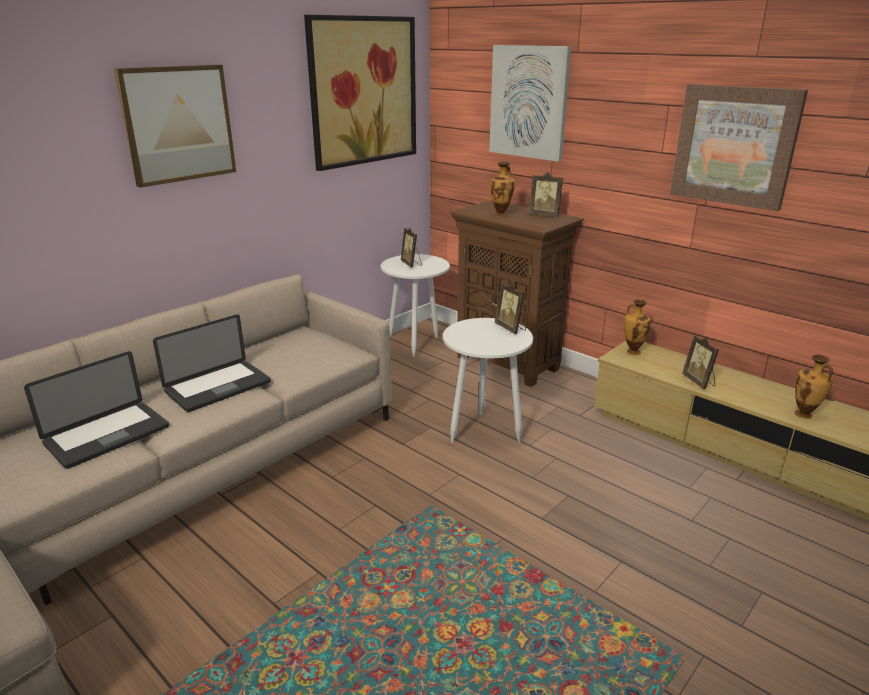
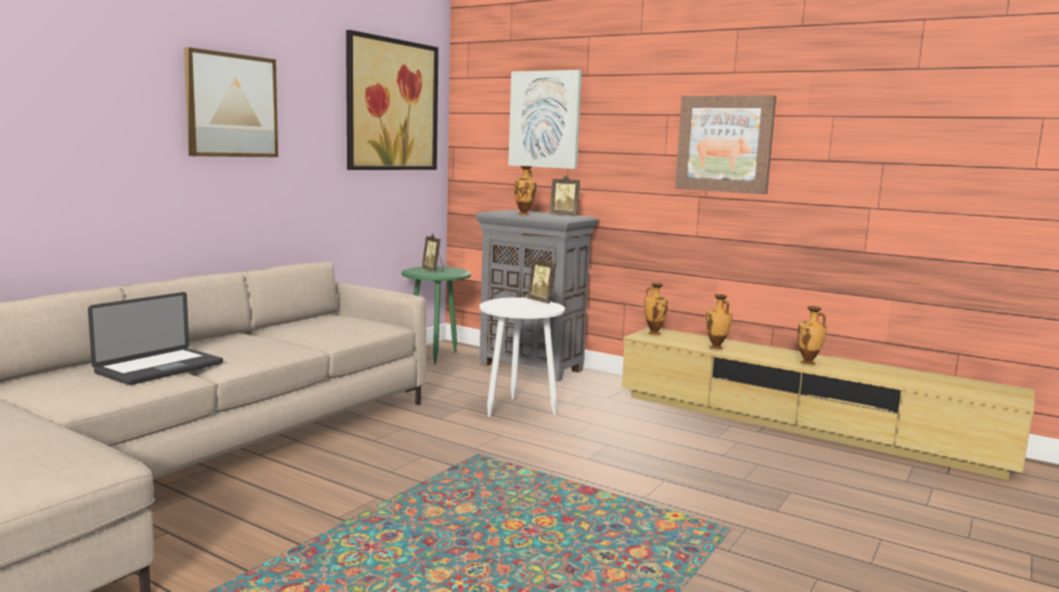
camera: 10 degrees left, 15 degrees down
laptop [153,314,271,412] -> none
white side table [381,254,450,357] -> green side table [402,266,471,364]
brown cabinet [450,200,584,387] -> grey cabinet [474,210,600,382]
picture frame [682,335,719,389] -> vase [706,294,732,350]

